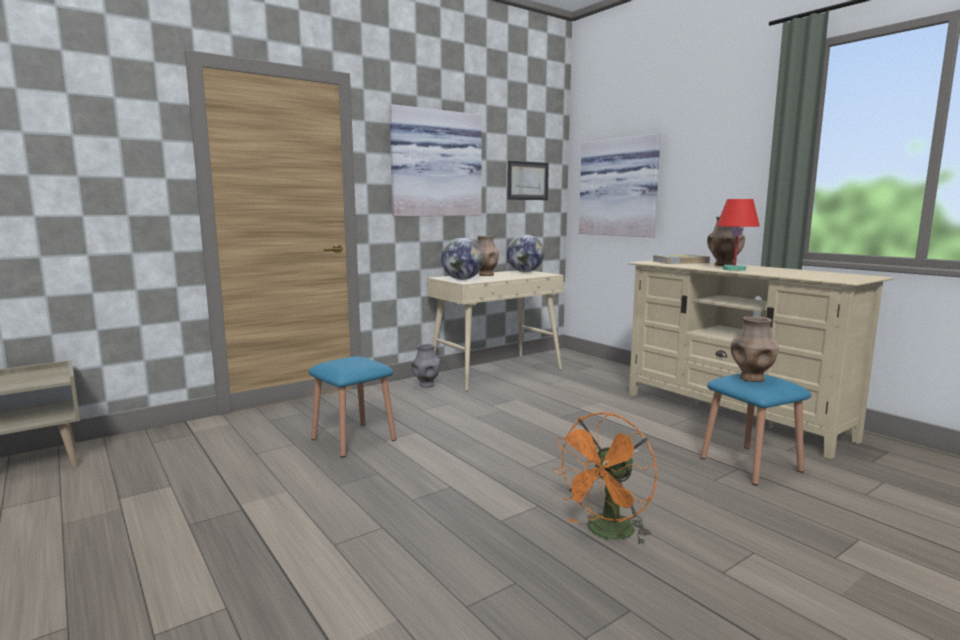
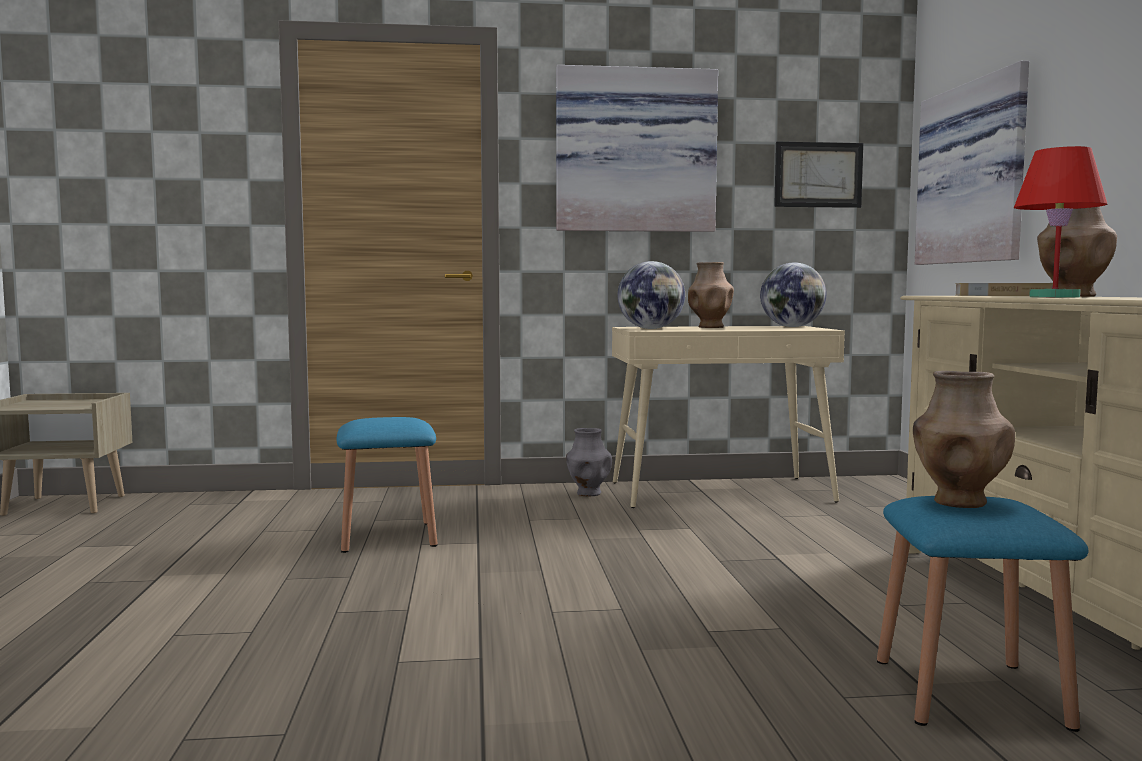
camera: 30 degrees right, 5 degrees down
orange fan [553,412,657,545] -> none

